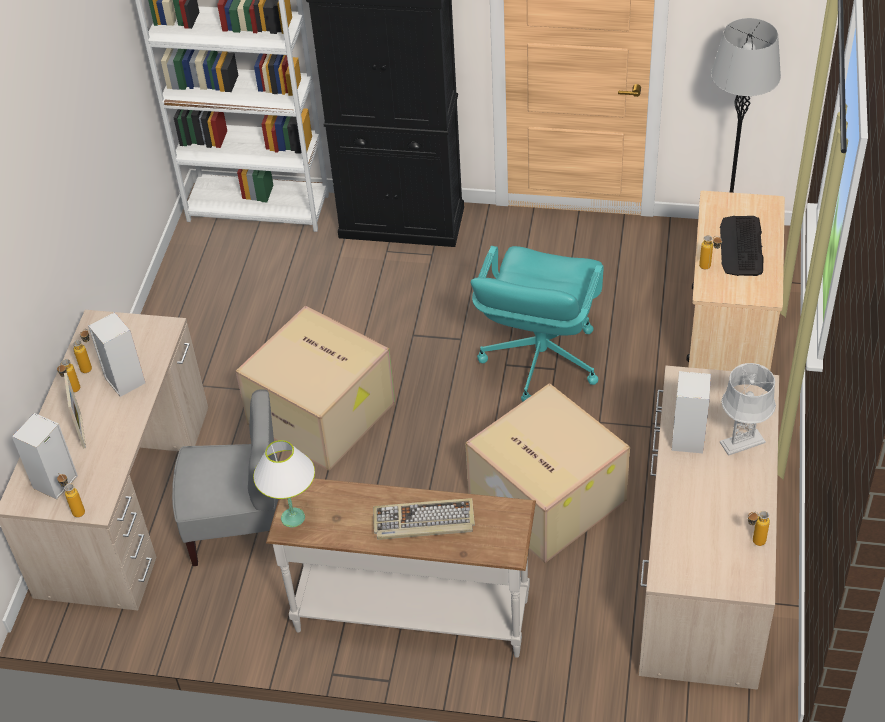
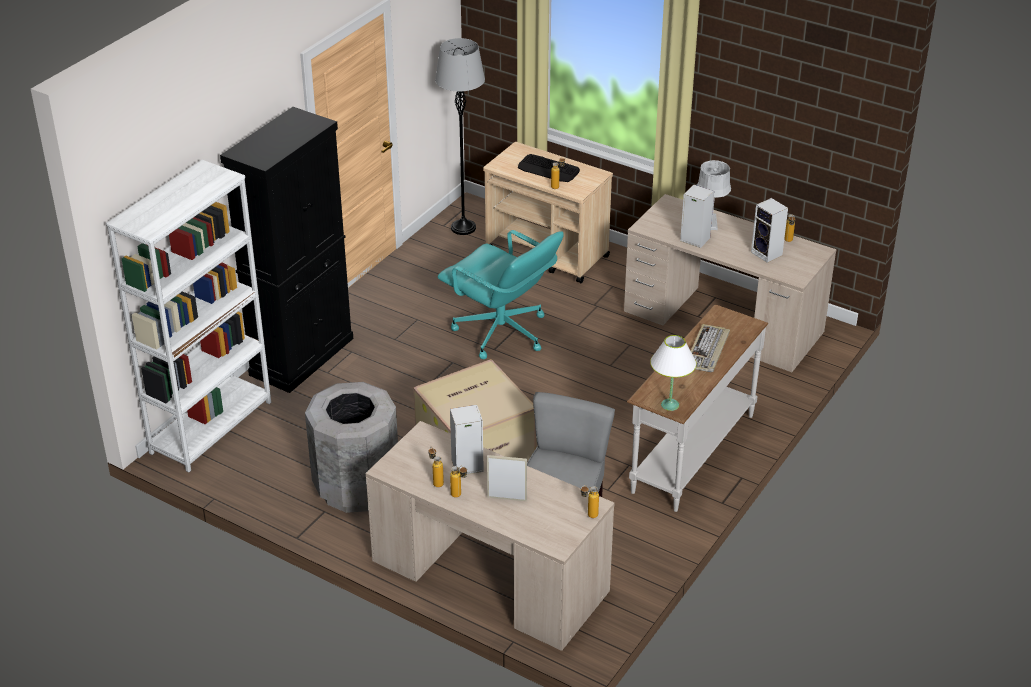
camera: 70 degrees left, 10 degrees down
speaker [12,413,78,500] -> speaker moved to [751,198,788,263]
cardboard box [465,383,630,563] -> none
none -> grey trash can [305,382,398,513]

